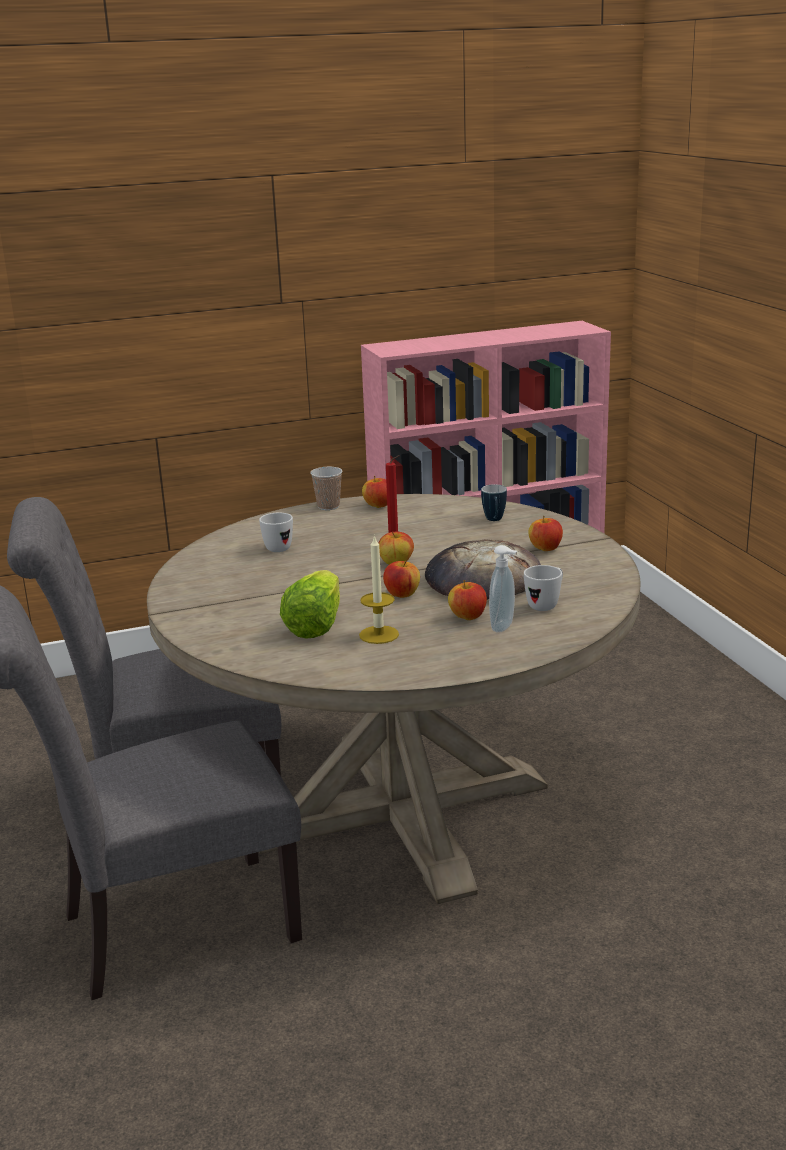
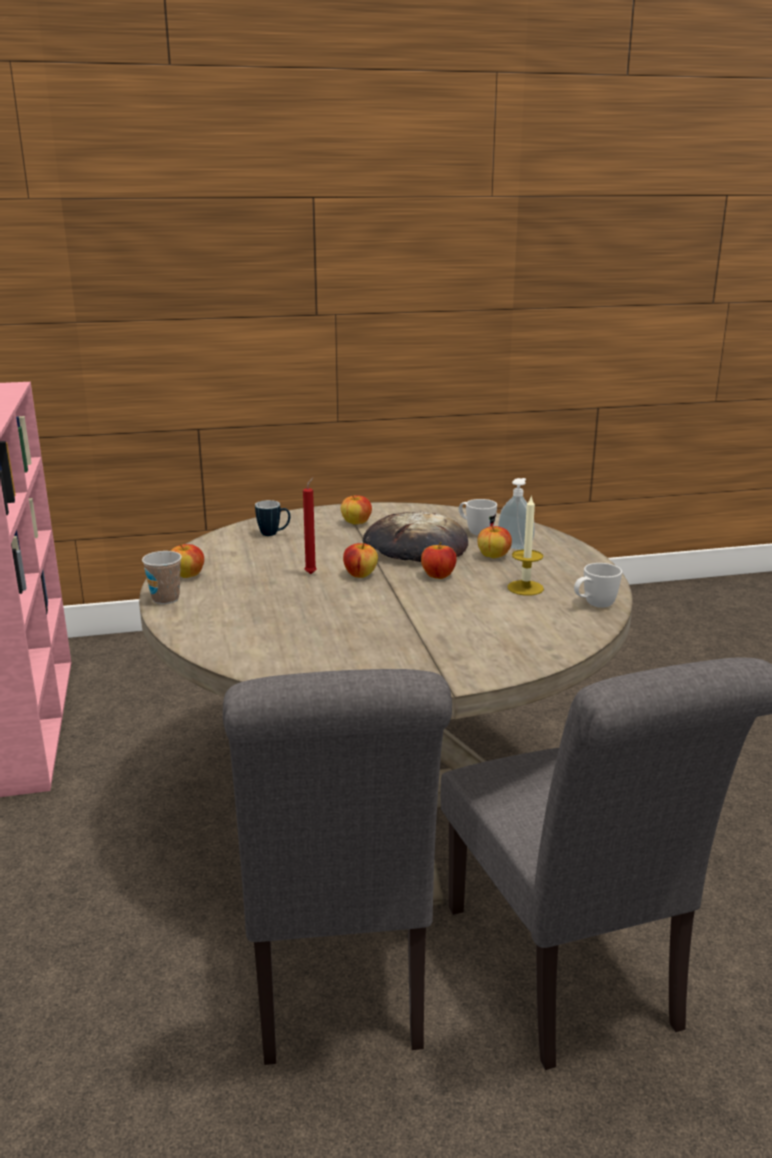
camera: 85 degrees left, 0 degrees up
white mug [259,513,293,552] -> white mug moved to [574,563,622,608]
lettuce [280,570,340,639] -> none

